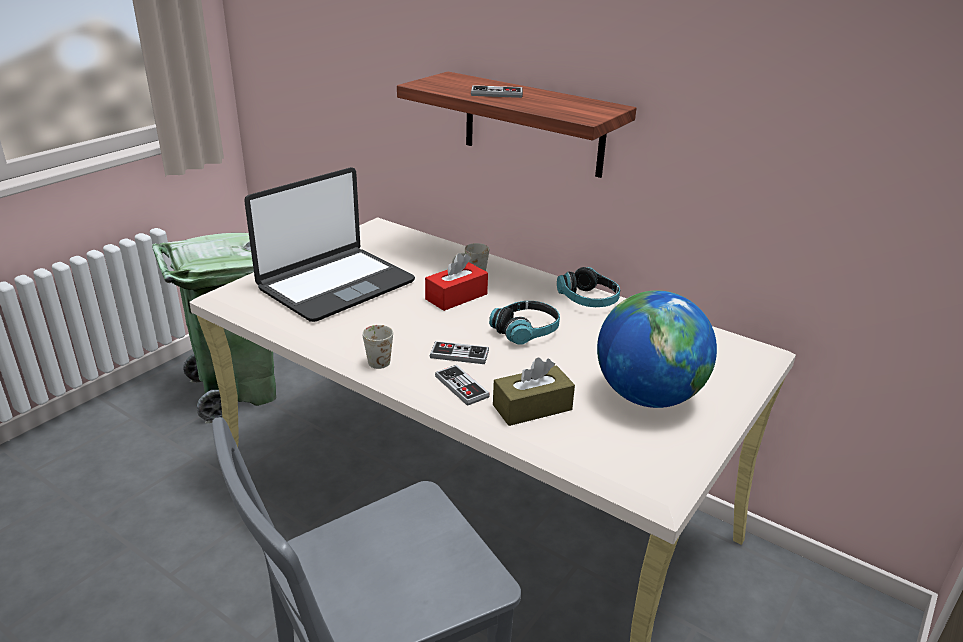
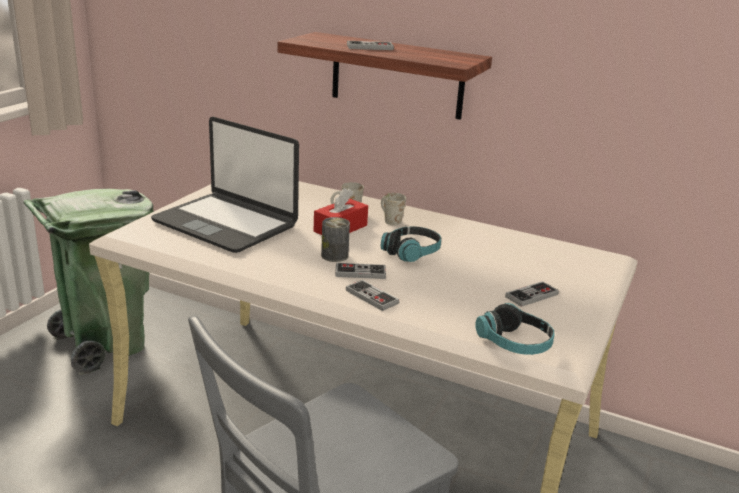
camera: 10 degrees left, 5 degrees down
laptop [244,167,415,322] -> laptop turned 90 degrees clockwise [151,117,299,253]
white mug [362,325,393,369] -> white mug moved to [381,193,406,225]
brown tissue box [493,358,575,426] -> none
headphones [557,267,621,307] -> headphones moved to [475,303,555,355]
globe [597,290,717,408] -> game controller [505,281,559,307]
none -> can [321,217,350,262]

